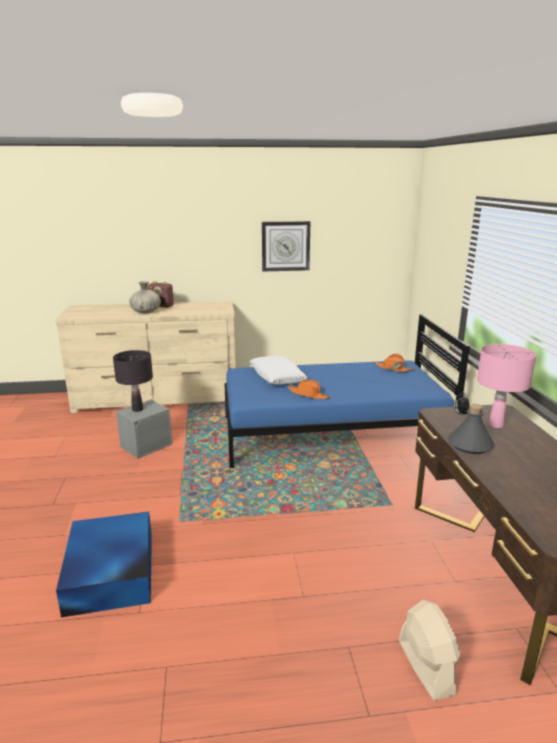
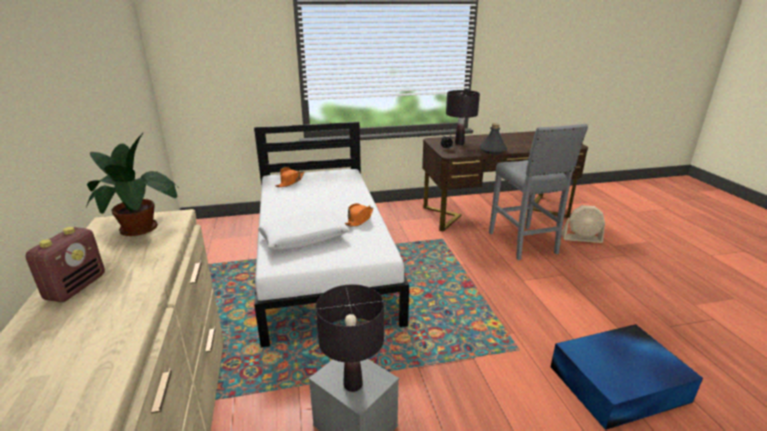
camera: 95 degrees left, 5 degrees up
beige vase [129,281,161,314] -> none
blue bed [224,314,470,468] -> white bed [254,122,409,347]
wall clock [262,221,310,271] -> none
beige fan [399,600,461,701] -> beige fan turned 150 degrees counterclockwise [562,205,605,243]
pink table lamp [477,344,536,429] -> black table lamp [446,90,480,145]
none -> potted plant [86,132,179,236]
none -> grey stool [489,124,588,260]

